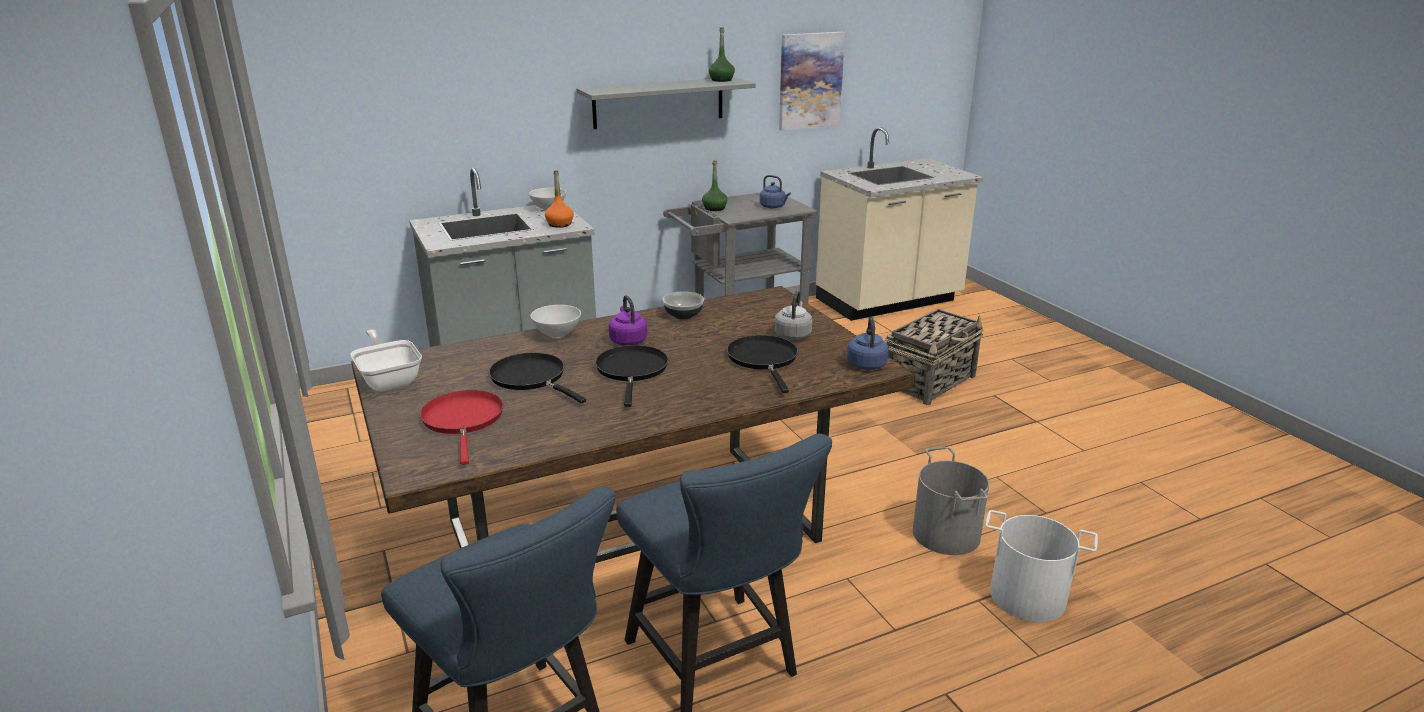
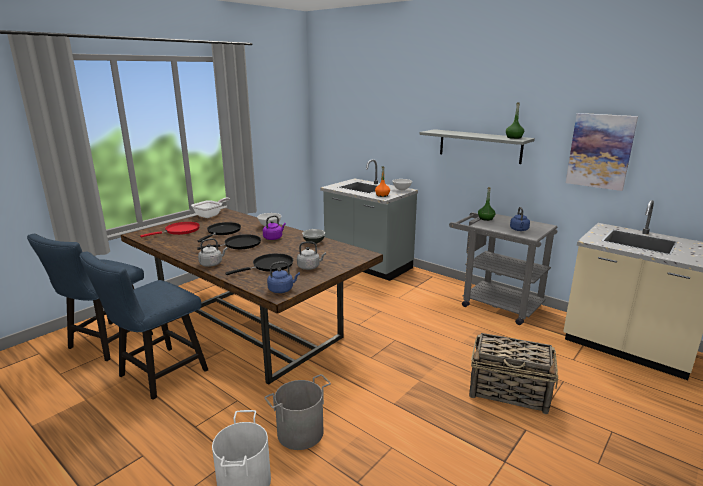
camera: 65 degrees right, 5 degrees down
none -> grey kettle [198,238,227,267]

